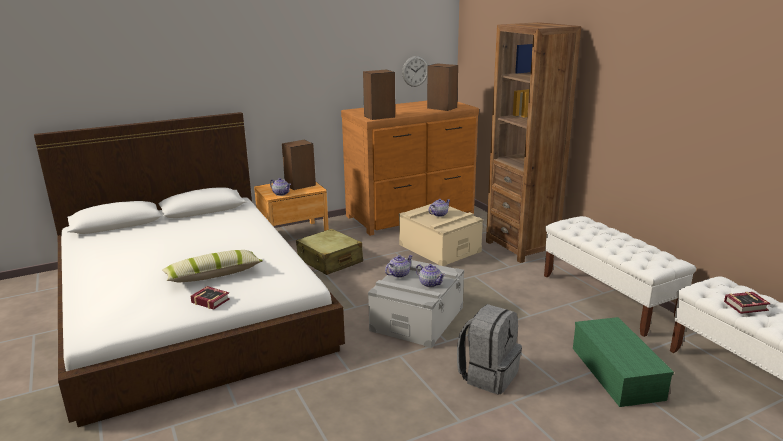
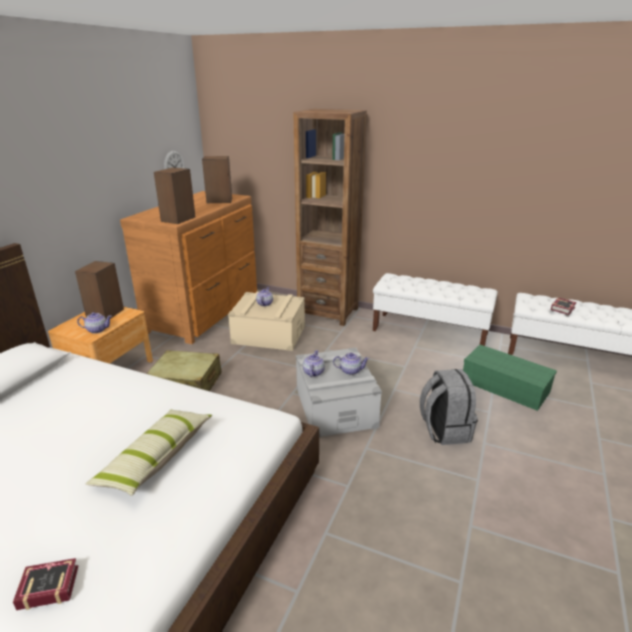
camera: 40 degrees left, 5 degrees up
book [190,286,230,309] -> book moved to [13,558,78,610]

